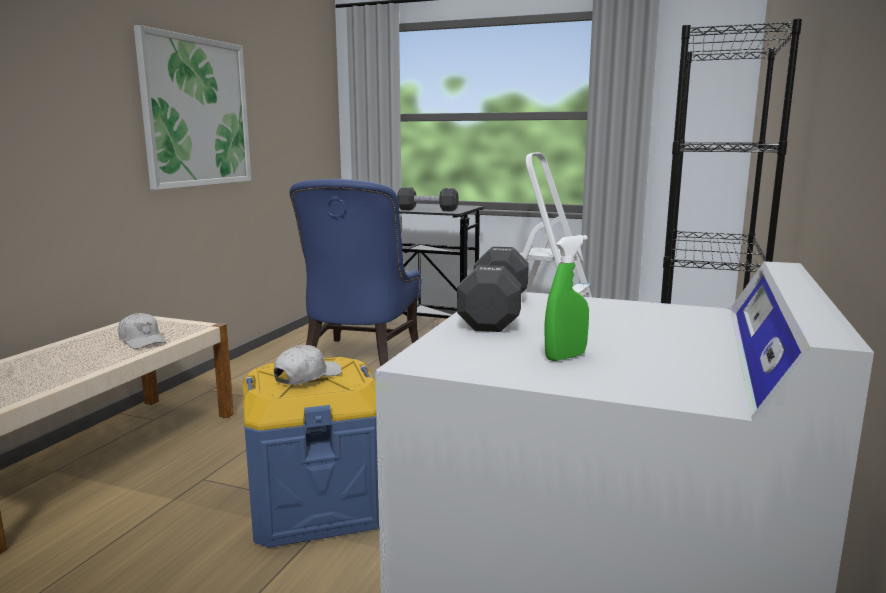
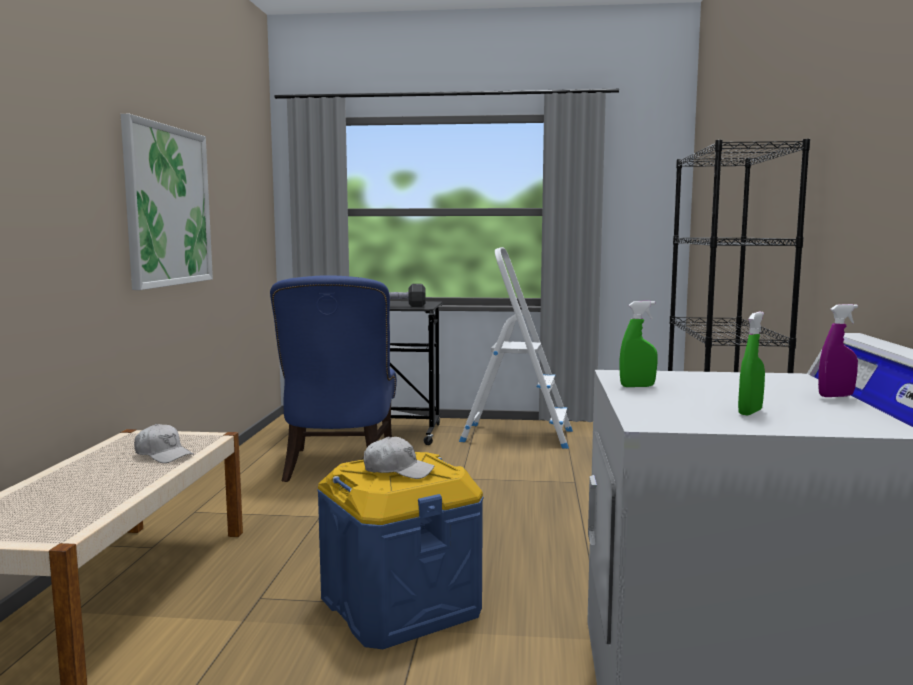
camera: 15 degrees left, 5 degrees down
white cap [274,345,342,385] -> white cap turned 75 degrees clockwise [364,437,434,479]
black dumbbell [457,247,529,332] -> green spray bottle [619,301,658,387]
none -> purple spray bottle [818,304,858,397]

